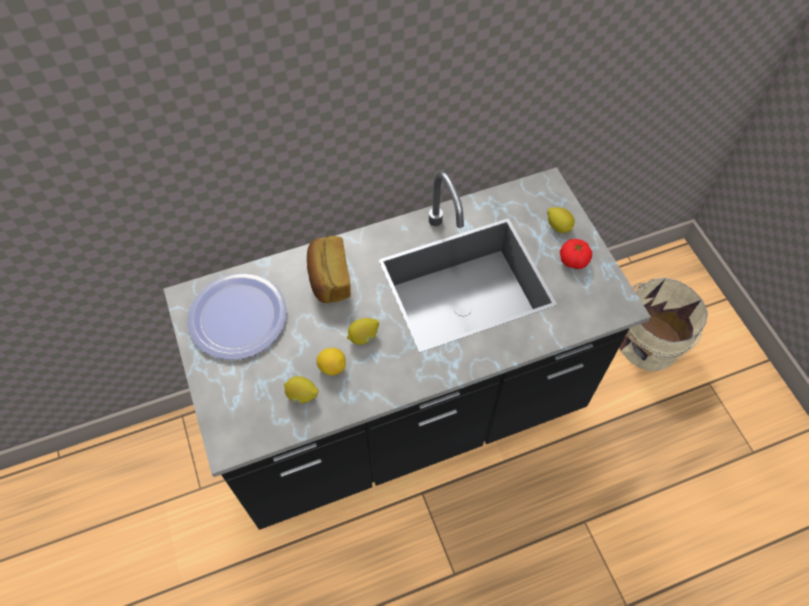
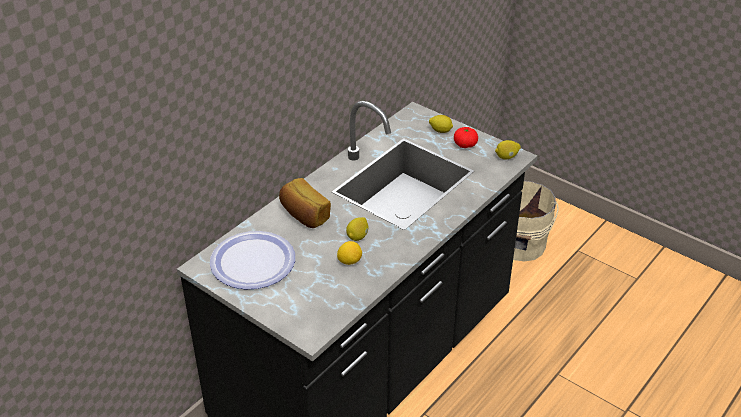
camera: 30 degrees left, 20 degrees down
lemon [284,376,319,403] -> lemon moved to [495,140,521,159]

